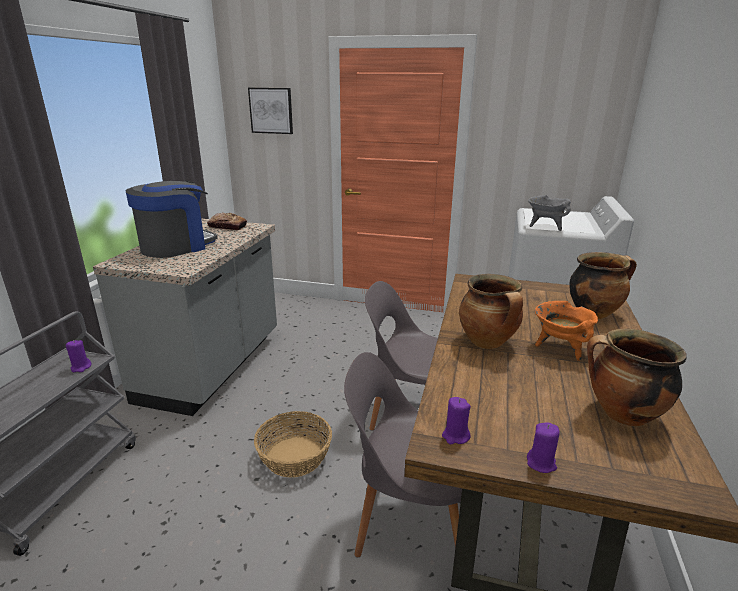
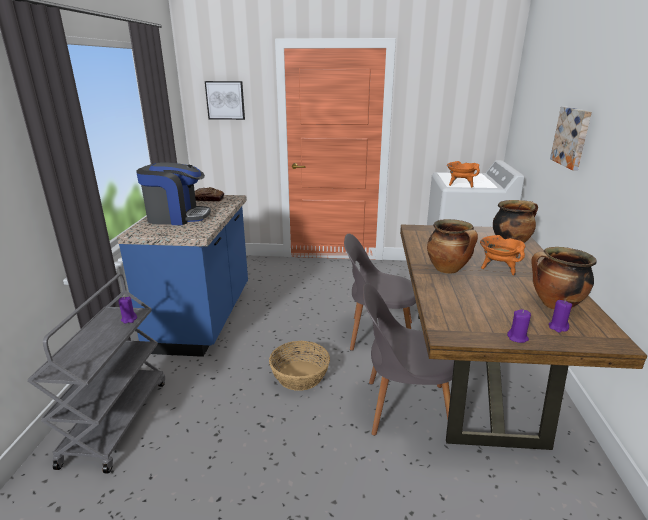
camera: 10 degrees left, 0 degrees up
grey counter [93,219,277,416] -> blue counter [117,195,248,357]
coffee machine [126,180,218,258] -> coffee machine turned 60 degrees clockwise [136,162,211,225]
purple candle [442,397,471,445] -> purple candle moved to [549,300,572,333]
grey cooking pot [528,195,571,231] -> orange cooking pot [447,161,480,188]
none -> picture [550,107,592,170]

